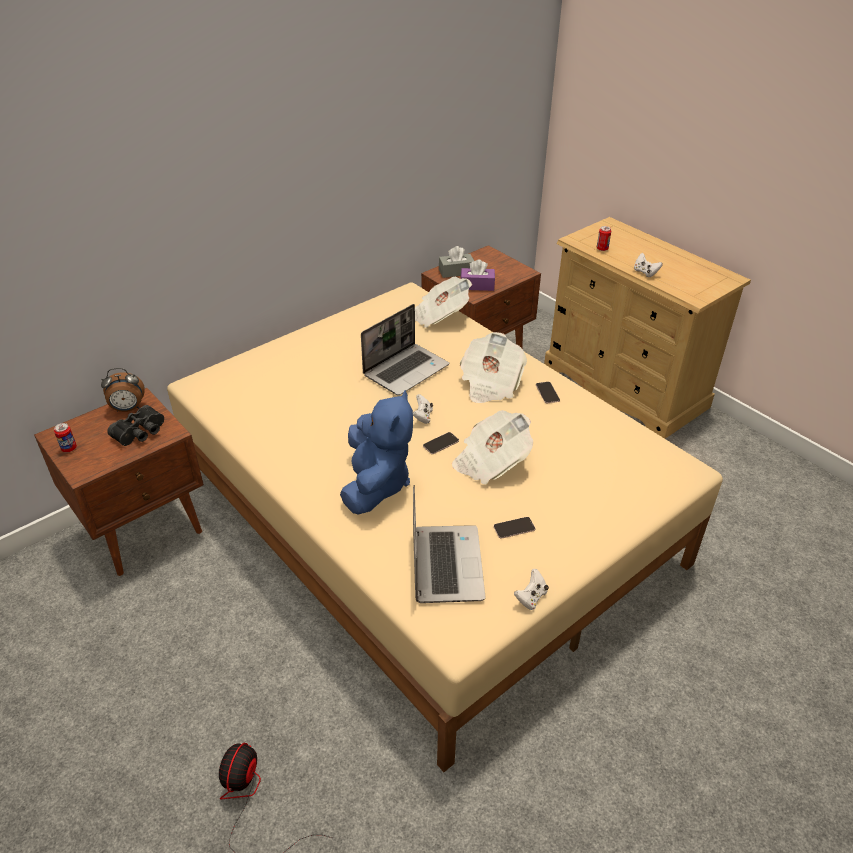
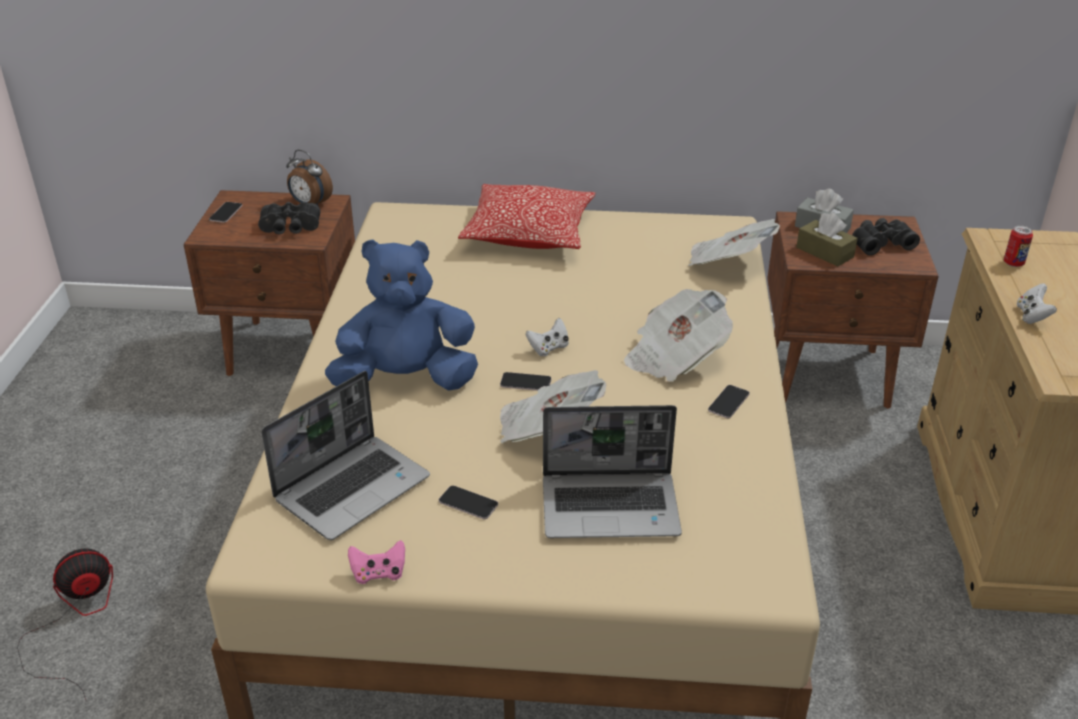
camera: 45 degrees right, 5 degrees down
can [54,423,77,452] -> phone [209,202,243,223]
blue plush toy [340,390,413,514] -> blue plush toy turned 150 degrees counterclockwise [325,239,478,391]
laptop [361,304,449,395] -> laptop moved to [543,405,682,538]
purple tissue box [461,260,495,291] -> brown tissue box [796,213,858,266]
white game controller [514,569,549,610] -> pink game controller [348,540,405,584]
none -> pillow [458,184,595,249]
none -> black binoculars [852,218,920,256]

